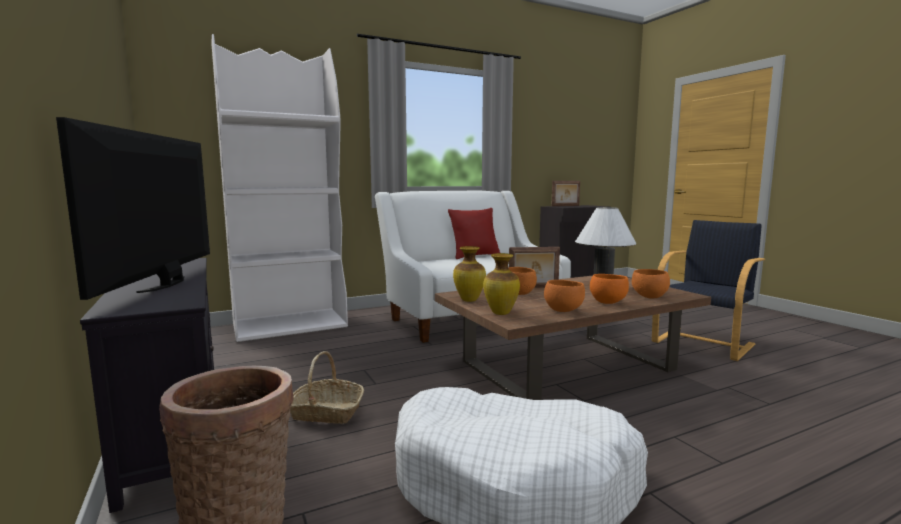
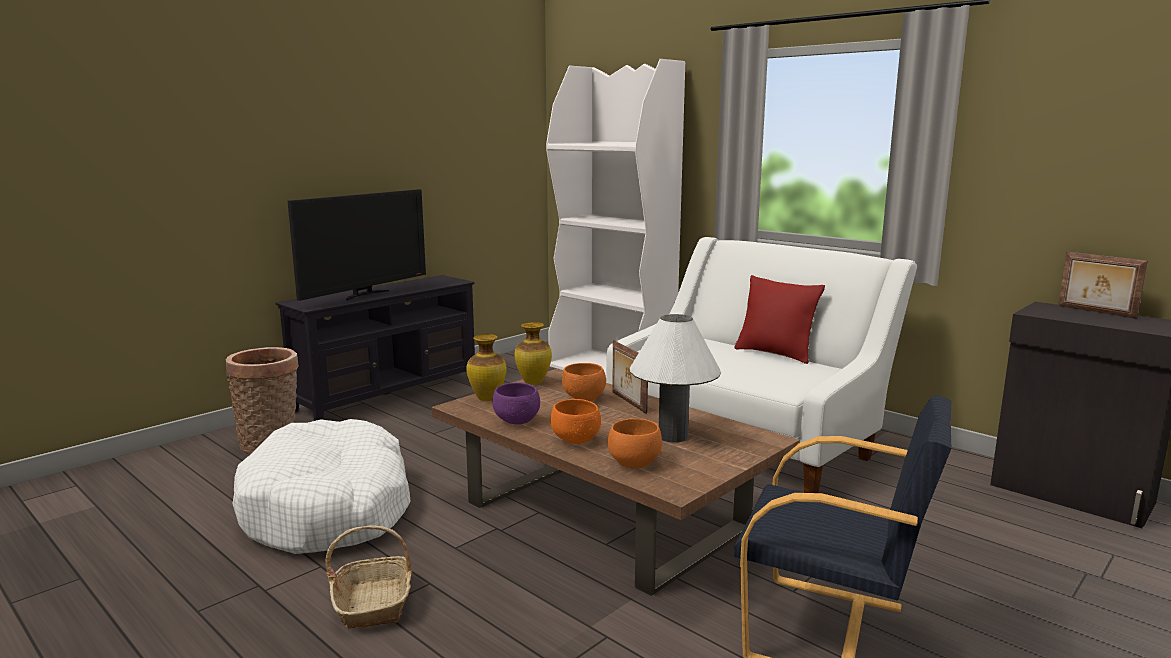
camera: 70 degrees right, 5 degrees up
television [56,117,210,300] -> television turned 150 degrees clockwise [288,189,426,301]
basket [290,351,364,424] -> basket moved to [325,525,412,629]
orange bowl [544,280,585,312] -> purple bowl [493,383,540,424]

